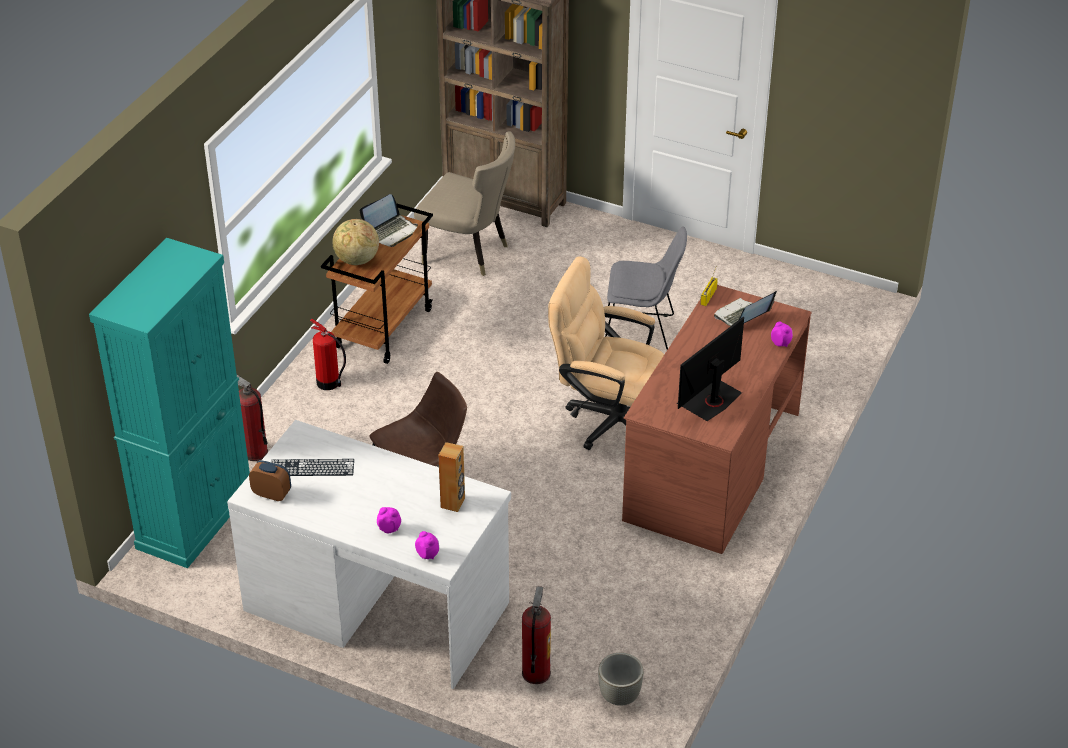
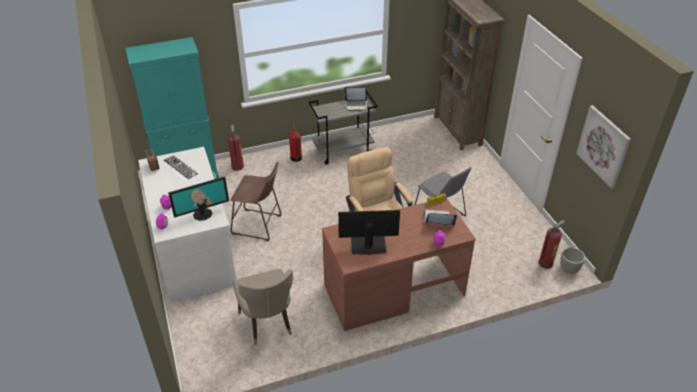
camera: 45 degrees right, 0 degrees up
brown cart [321,203,433,364] -> grey cart [308,90,378,165]
globe [332,219,379,265] -> none
beige chair [414,131,515,276] -> beige chair moved to [233,269,293,345]
brown speaker [438,442,465,512] -> monitor [168,176,229,221]
fire extinguisher [522,586,551,684] -> fire extinguisher moved to [538,220,565,269]
grey planter [598,653,644,706] -> grey planter moved to [560,247,585,274]
none -> picture [576,105,631,188]

